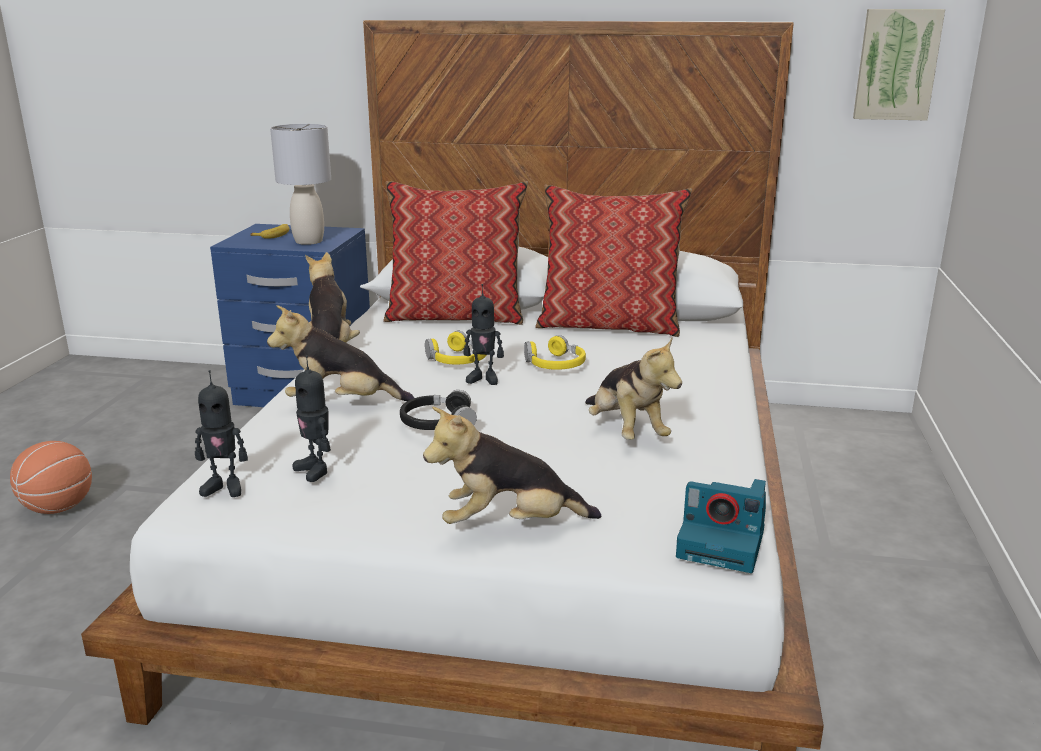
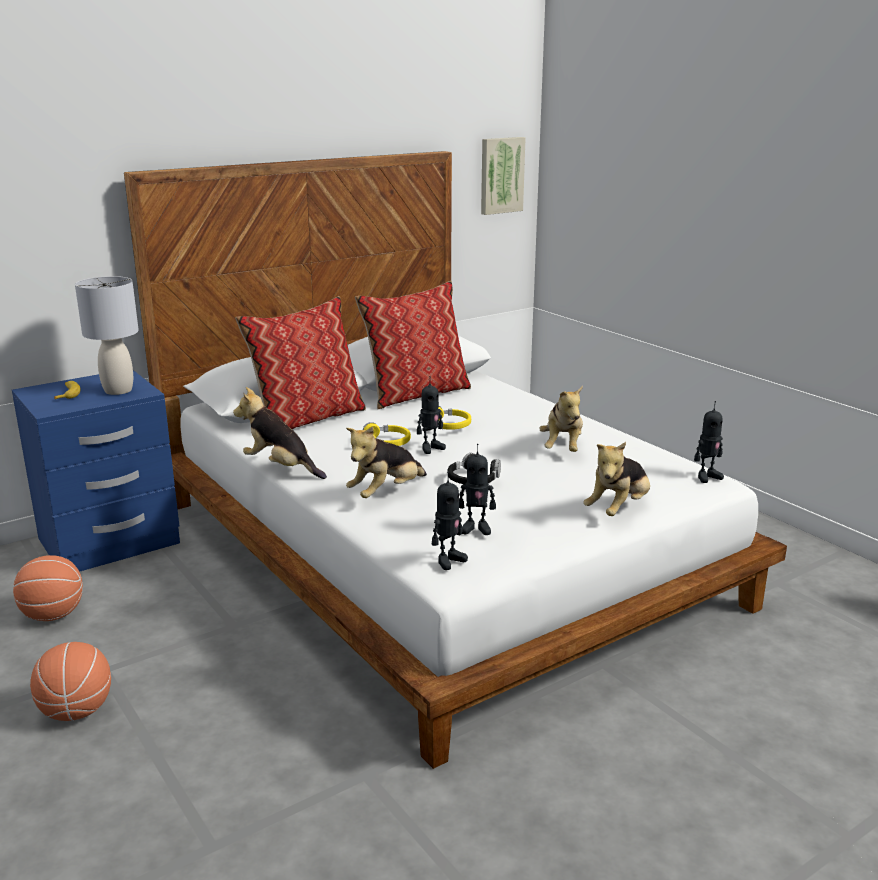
camera: 45 degrees left, 0 degrees up
plush toy [585,337,682,440] -> plush toy turned 75 degrees clockwise [539,386,583,452]
camera [676,479,766,573] -> toy robot [694,401,724,483]
none -> basketball [13,555,83,621]

